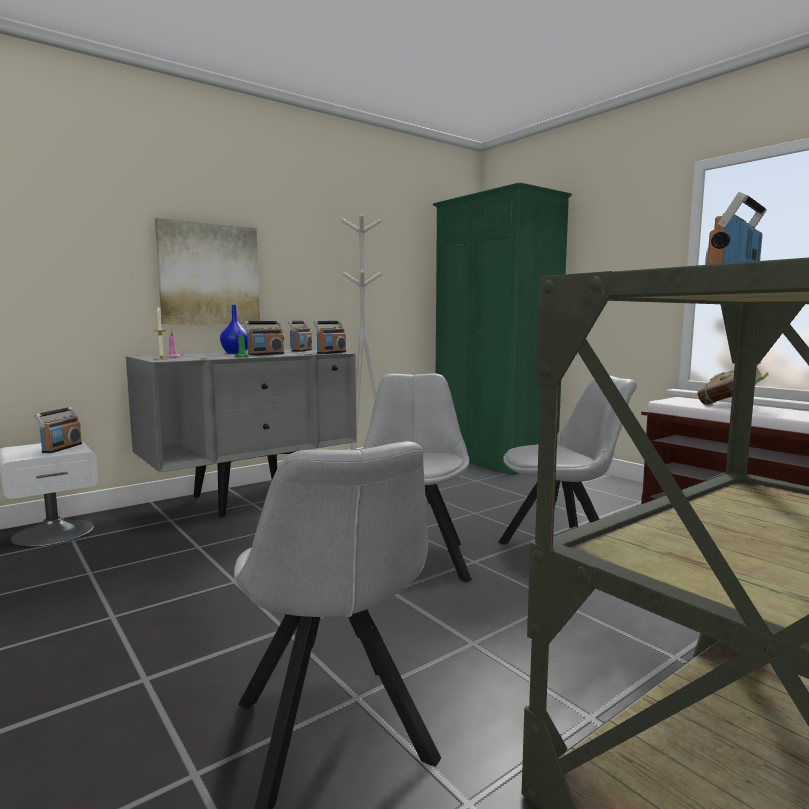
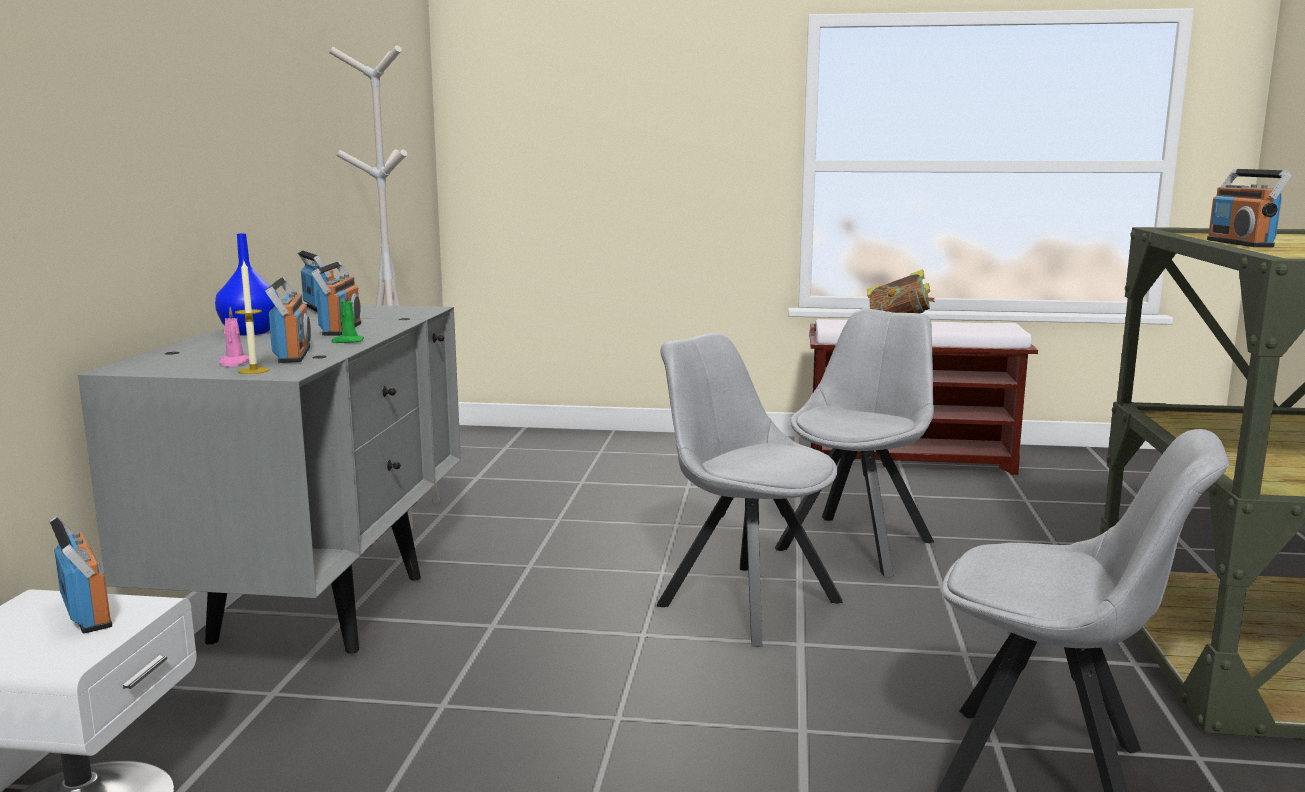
camera: 45 degrees left, 5 degrees up
picture [155,218,260,324] -> none
radio [314,321,346,354] -> radio moved to [265,277,311,363]
green wardrobe [433,183,572,475] -> none

